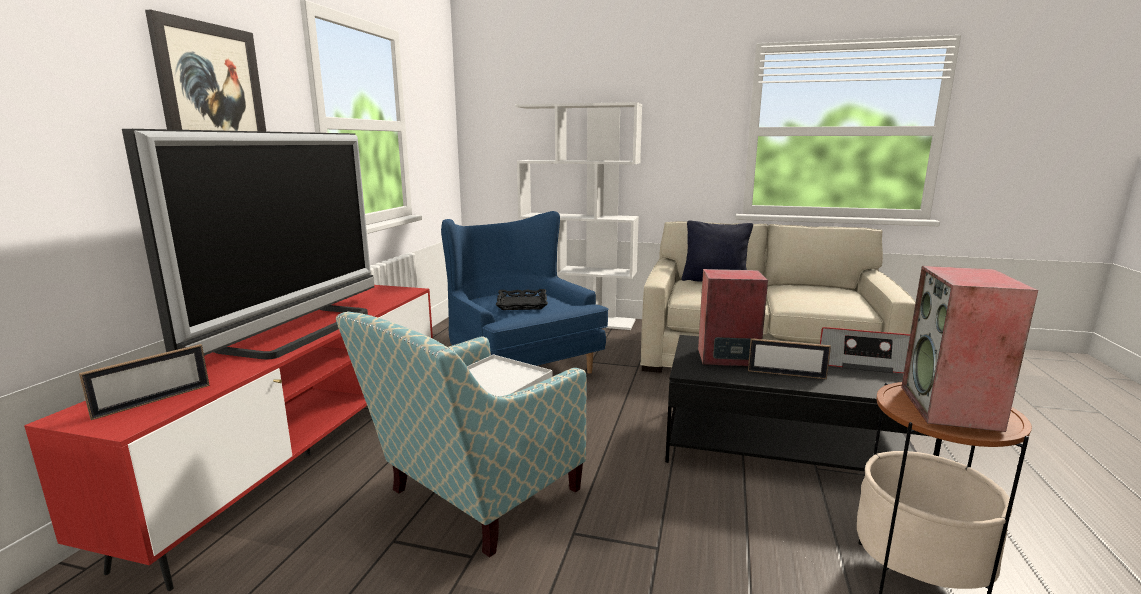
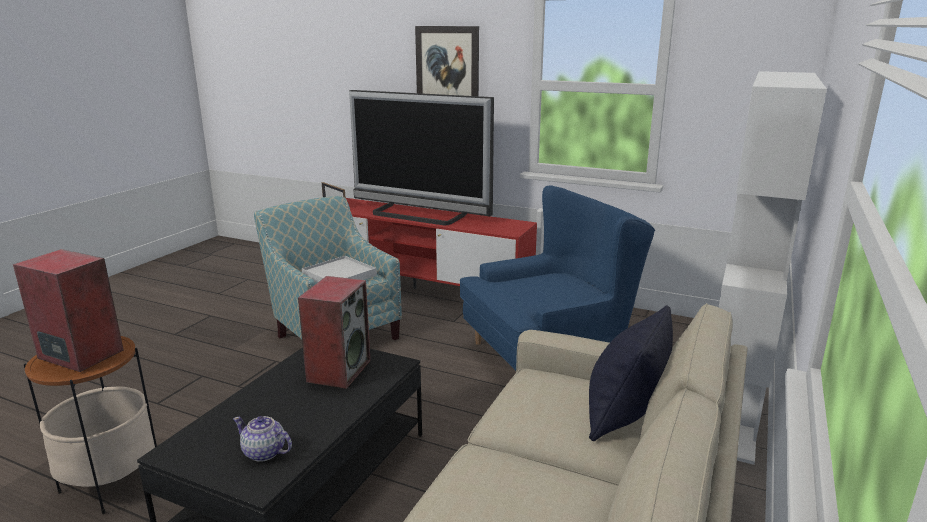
camera: 100 degrees right, 5 degrees up
black tray [496,289,548,310] -> none
picture frame [748,338,831,379] -> none
radio [820,327,910,373] -> teapot [233,416,292,462]

